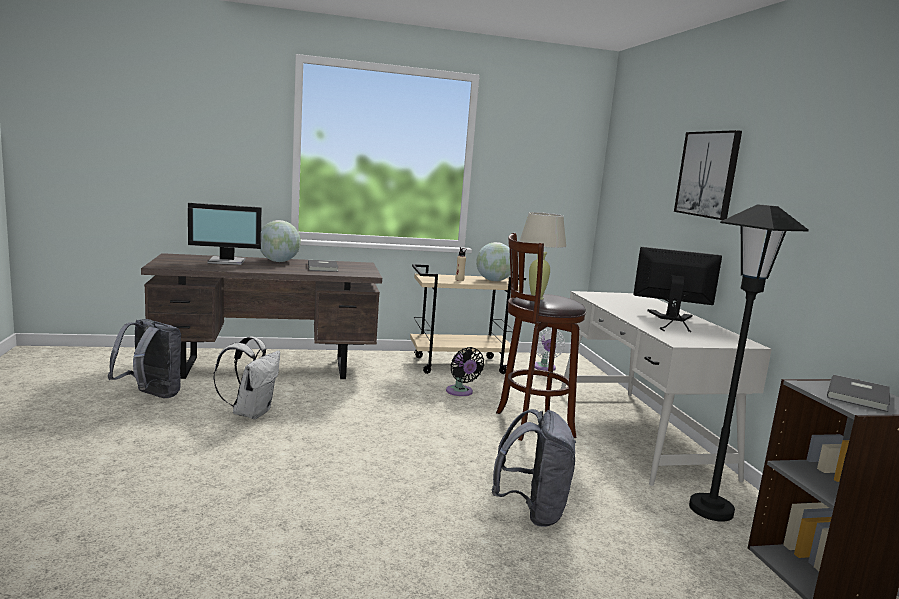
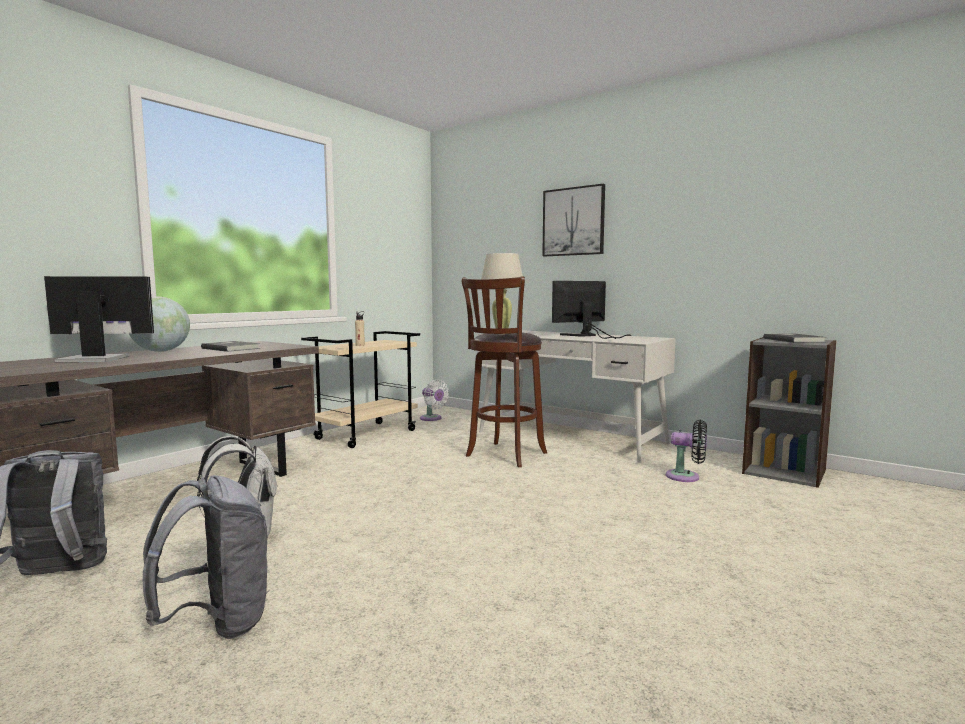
camera: 40 degrees left, 5 degrees down
monitor [188,203,262,265] -> monitor turned 135 degrees counterclockwise [44,276,154,362]
black fan [446,347,484,396] -> black fan moved to [666,420,707,482]
globe [476,242,513,281] -> none
grey backpack [491,409,576,527] -> grey backpack moved to [143,475,269,639]
black floor lamp [689,205,809,522] -> none

